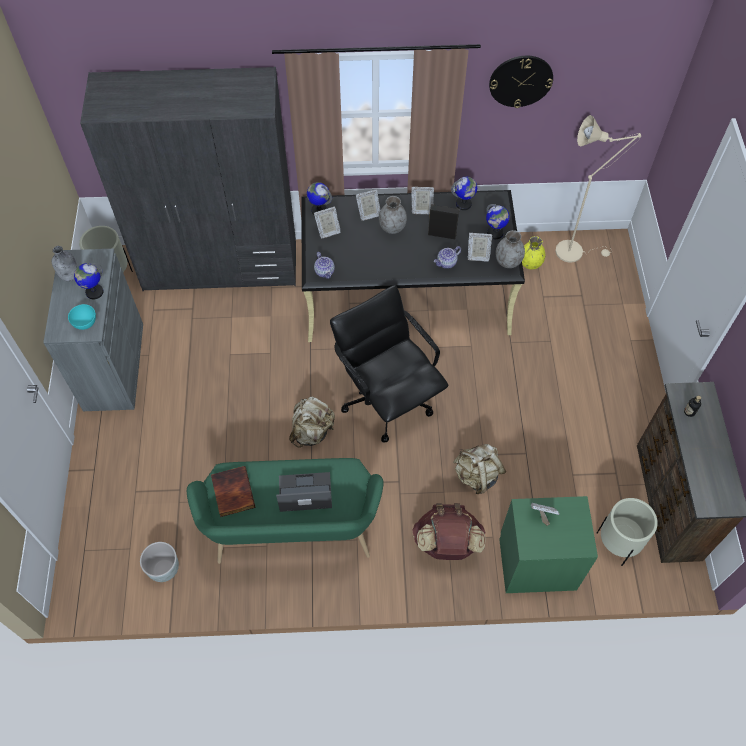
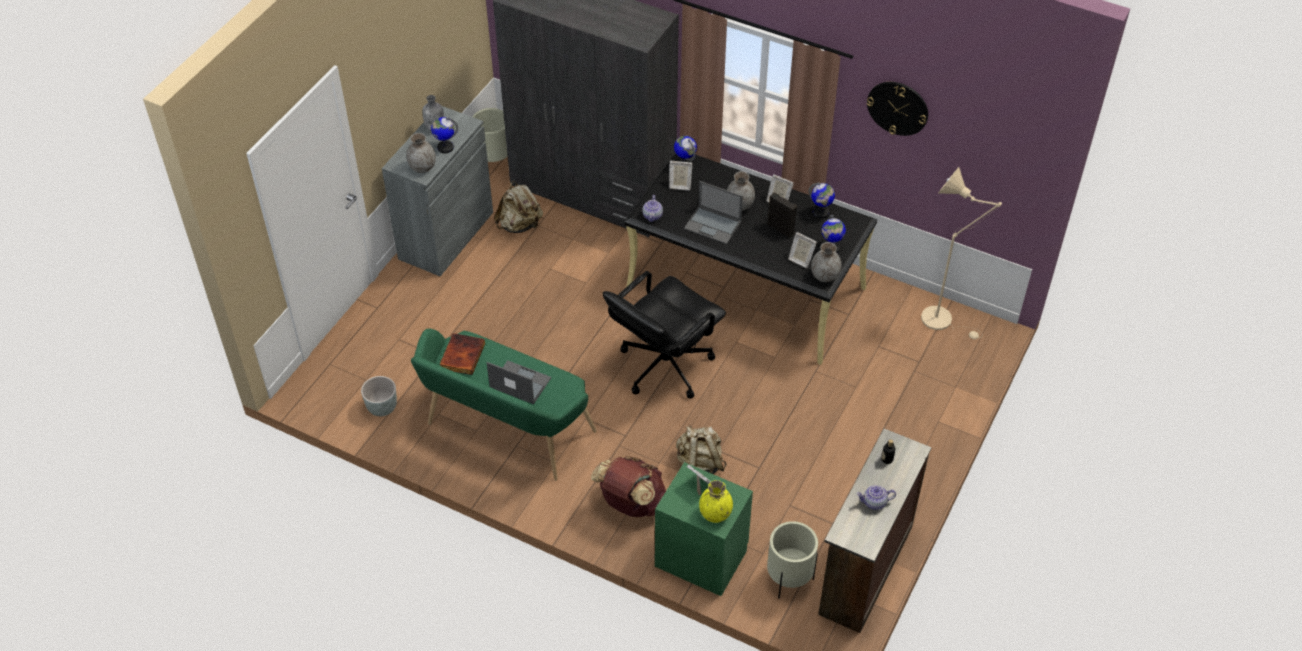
camera: 30 degrees right, 10 degrees down
turquoise bowl [68,304,96,330] -> grey vase [406,133,436,173]
beige backpack [289,397,335,448] -> beige backpack moved to [494,180,543,233]
black office chair [330,285,448,442] -> black office chair turned 135 degrees counterclockwise [603,271,726,399]
picture frame [356,189,380,221] -> none
teapot [434,246,461,269] -> teapot moved to [857,485,896,510]
yellow vase [522,236,545,270] -> yellow vase moved to [699,480,733,523]
none -> laptop [684,181,743,244]

